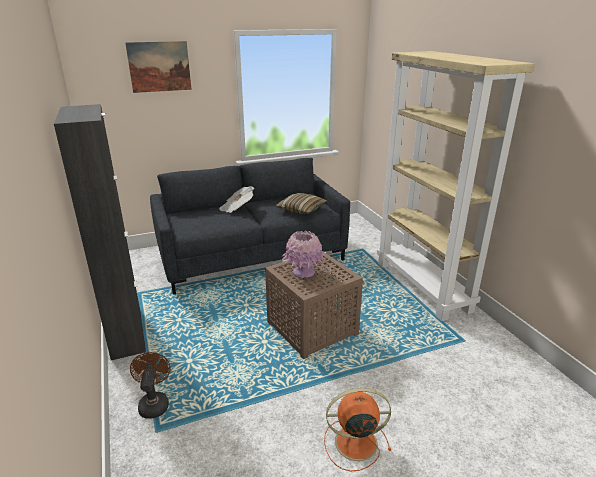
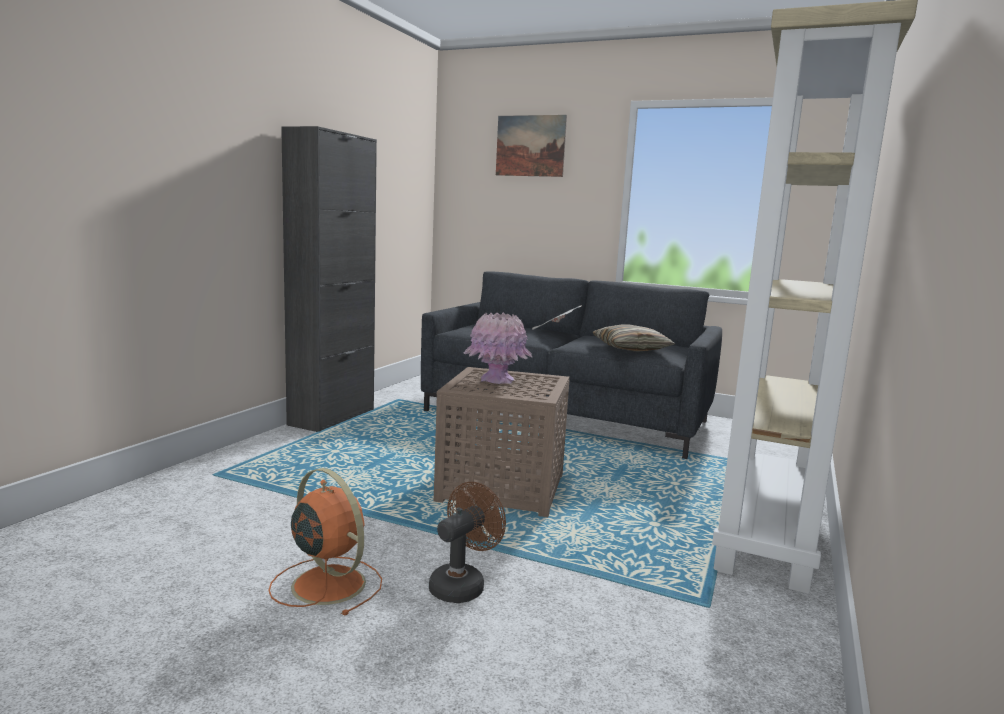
camera: 45 degrees right, 15 degrees down
brown fan [130,352,171,419] -> brown fan moved to [429,482,506,603]

